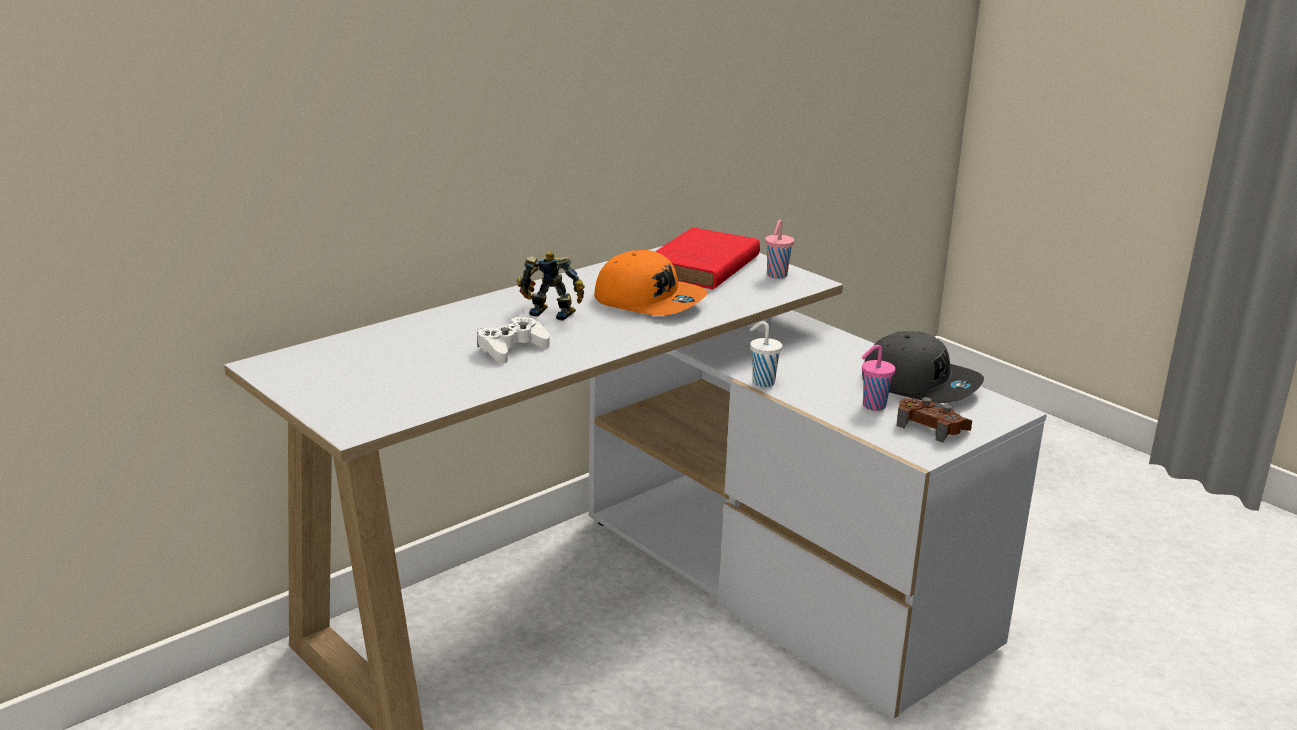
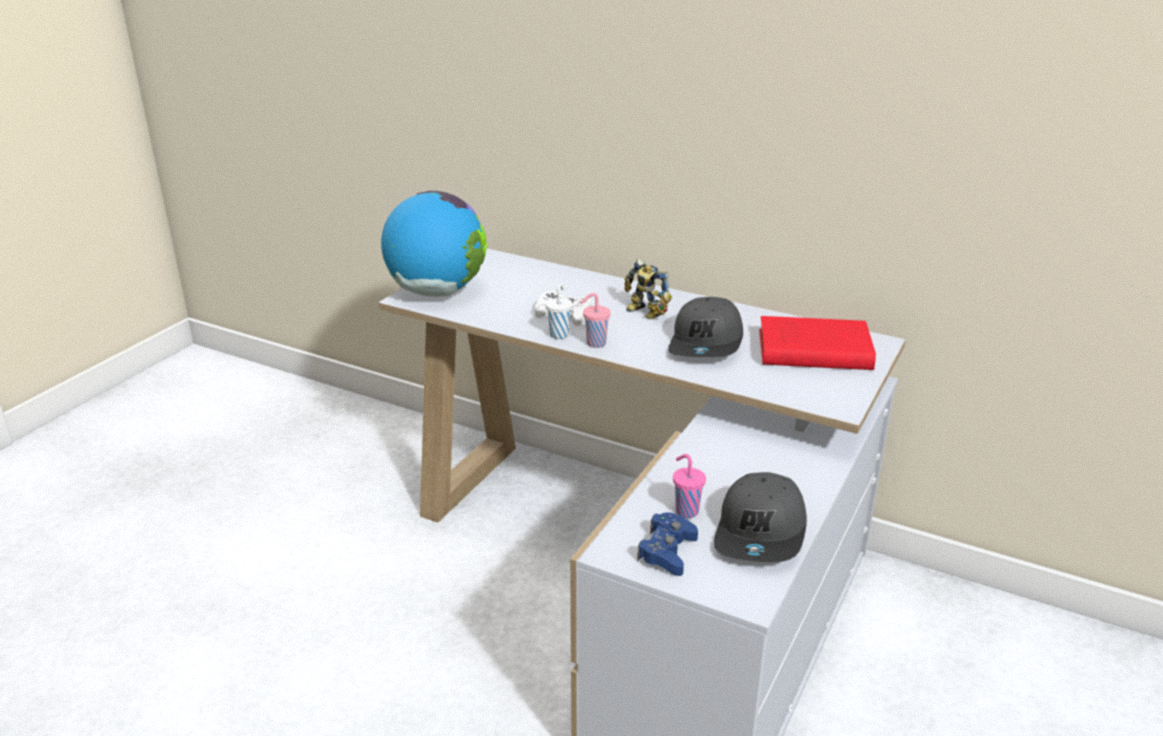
camera: 70 degrees right, 5 degrees up
toy robot [516,251,585,321] -> toy robot turned 135 degrees clockwise [624,259,672,319]
orange cap [595,250,708,316] -> grey cap [668,297,743,357]
white cup [750,321,782,387] -> white cup moved to [545,283,573,339]
pink cup [765,220,794,279] -> pink cup moved to [580,293,611,348]
brown game controller [897,397,972,443] -> blue game controller [637,512,698,576]
none -> globe [381,191,487,297]

